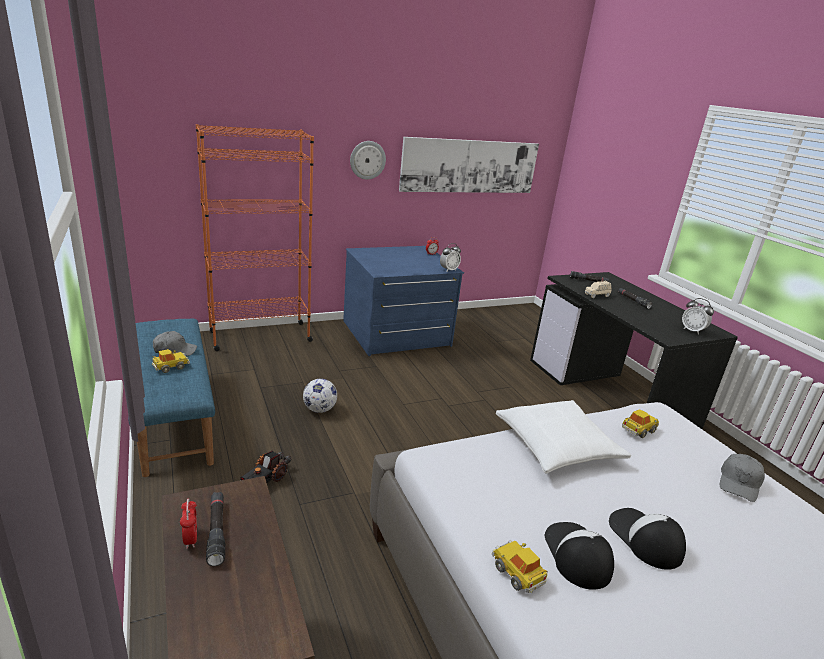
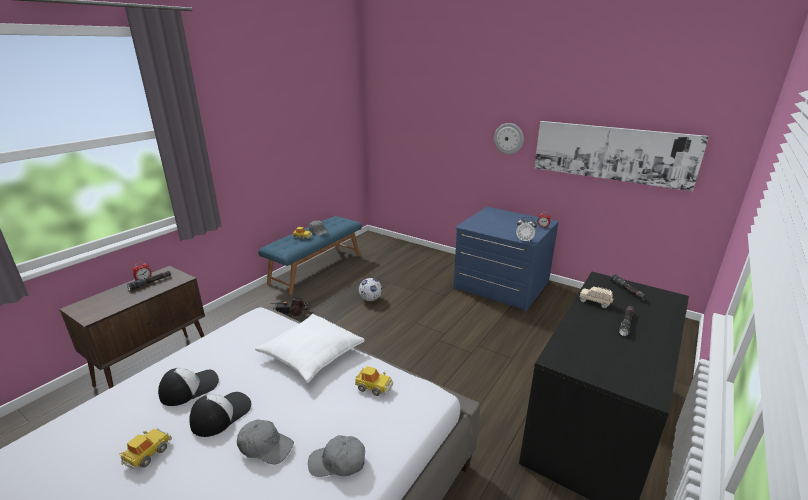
camera: 60 degrees right, 0 degrees up
orange bookcase [196,124,314,351] -> none
toy car [492,540,548,593] -> toy car moved to [120,428,172,470]
alarm clock [682,298,714,335] -> none
none -> grey cap [237,420,294,465]

